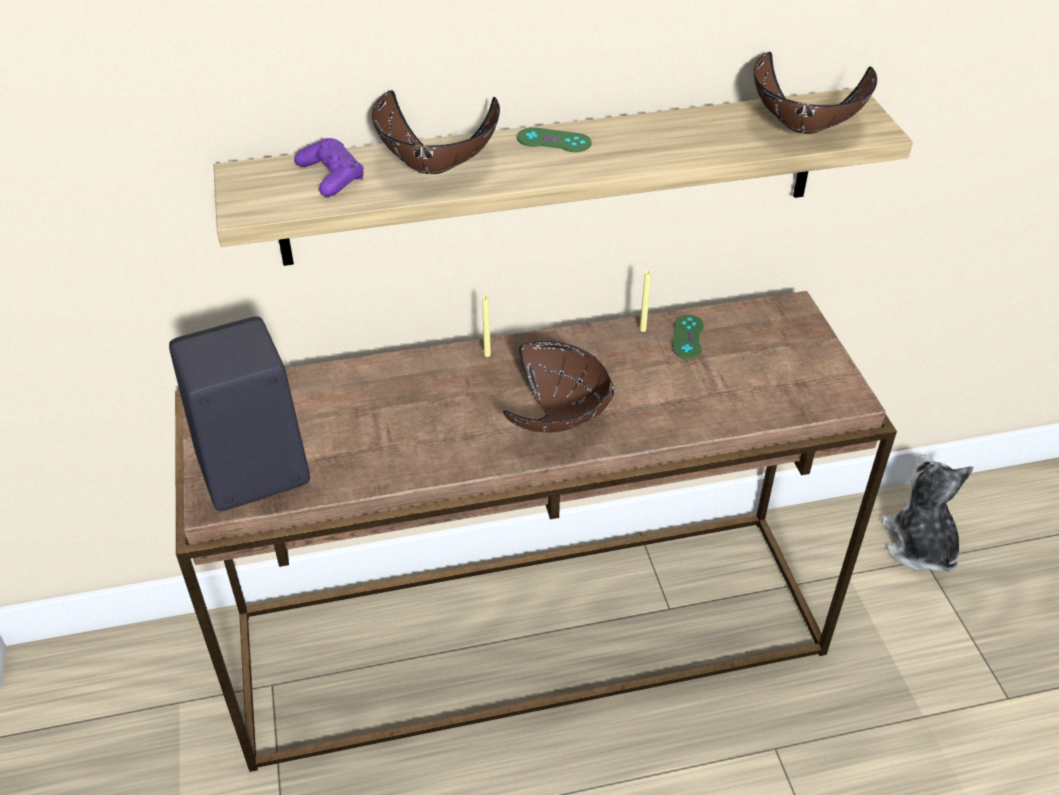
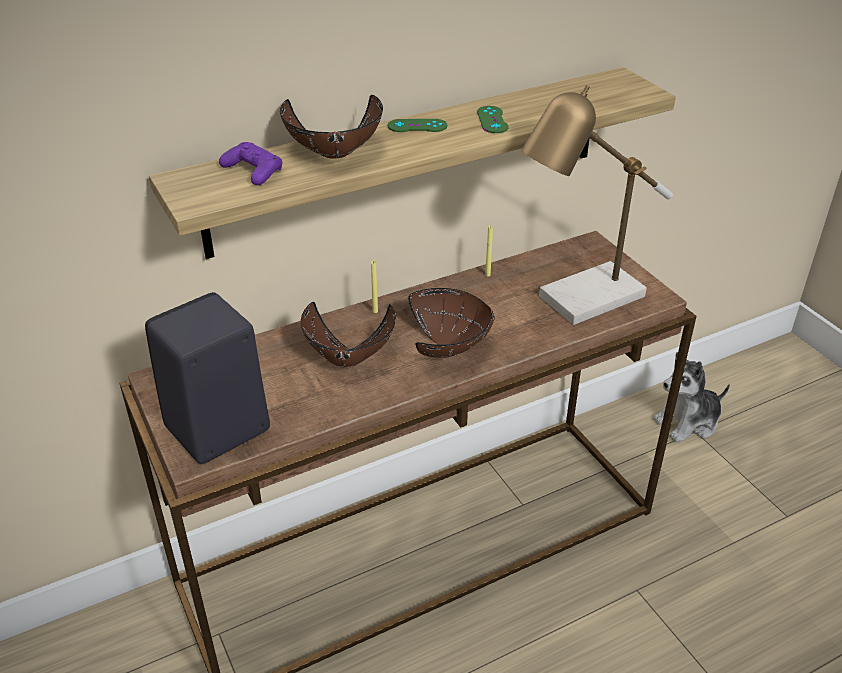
camera: 15 degrees left, 5 degrees down
green game controller [672,315,704,359] -> green game controller moved to [477,106,508,133]
brown bowl [753,52,877,134] -> brown bowl moved to [301,302,396,367]
plush toy [881,454,974,572] -> plush toy turned 90 degrees counterclockwise [653,352,730,442]
none -> table lamp [522,85,673,325]

